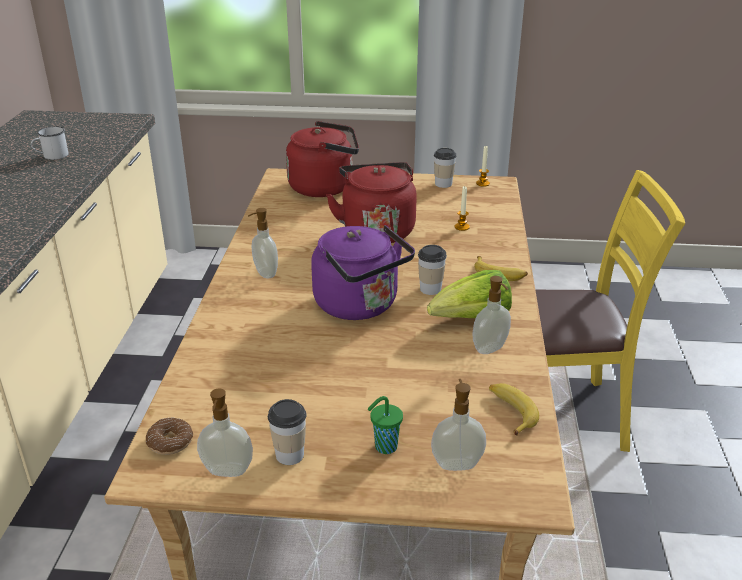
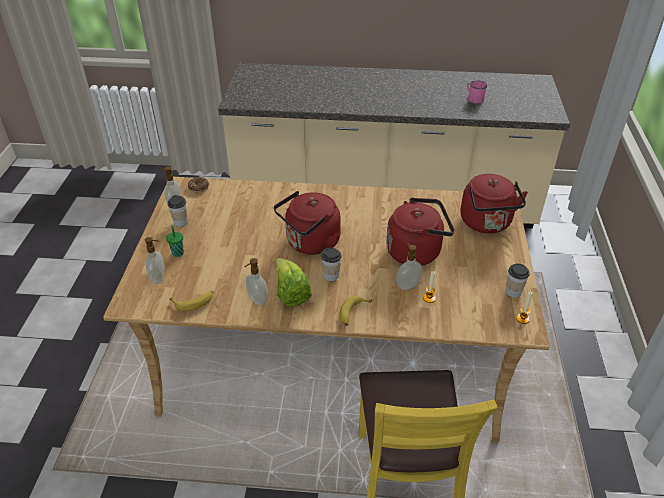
camera: 90 degrees right, 10 degrees up
white mug [31,126,69,160] -> pink mug [467,80,487,104]
soap dispenser [248,208,278,278] -> soap dispenser moved to [396,243,422,290]
purple kettle [311,225,415,320] -> red kettle [274,191,341,255]

